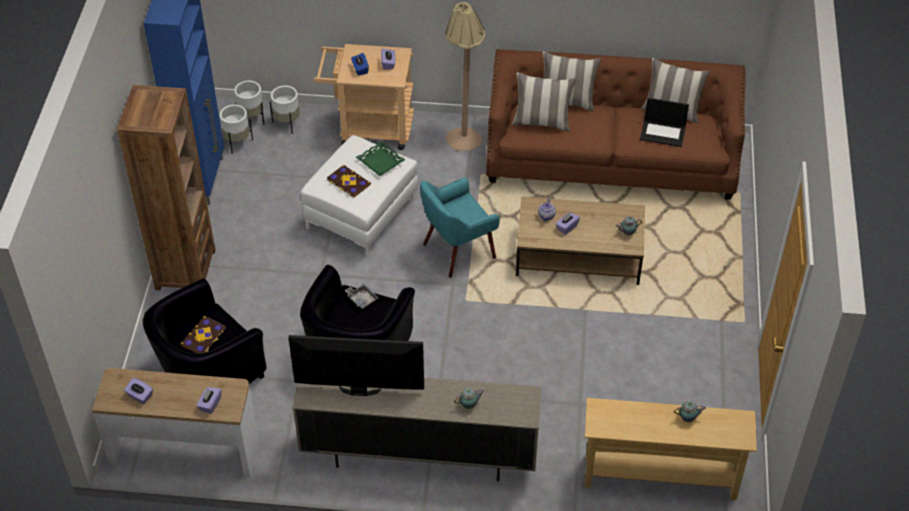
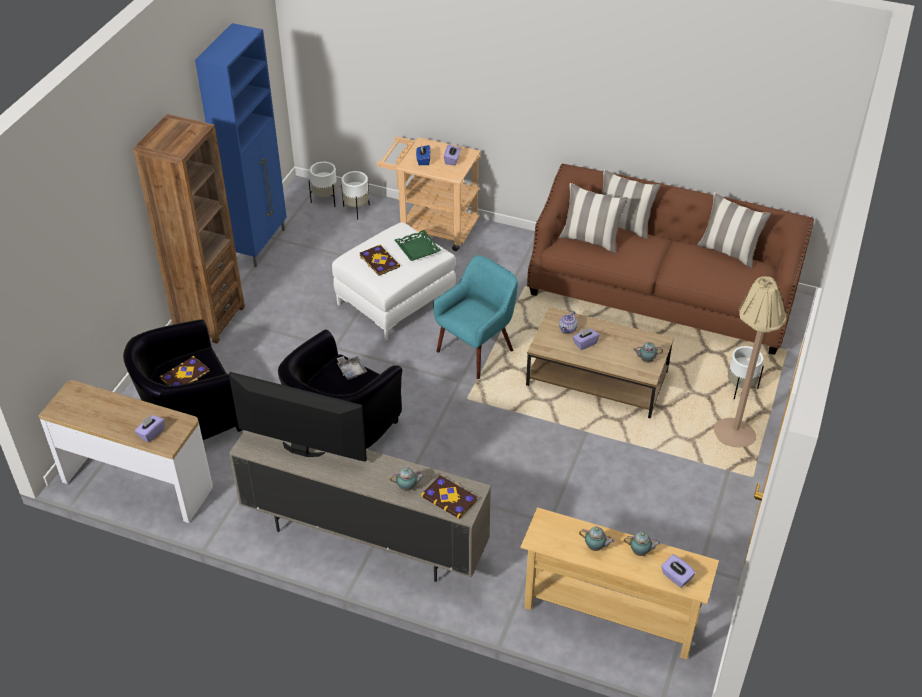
camera: 15 degrees right, 5 degrees down
purple tissue box [124,378,153,404] -> purple tissue box moved to [661,554,695,588]
white planter [220,105,253,154] -> white planter moved to [728,346,764,399]
turquoise armchair [420,177,500,278] -> turquoise armchair turned 150 degrees clockwise [433,255,518,379]
beige floor lamp [445,2,486,151] -> beige floor lamp moved to [714,276,787,447]
laptop [640,98,689,147] -> none
none -> book [421,475,478,519]
none -> teapot [579,527,615,551]

